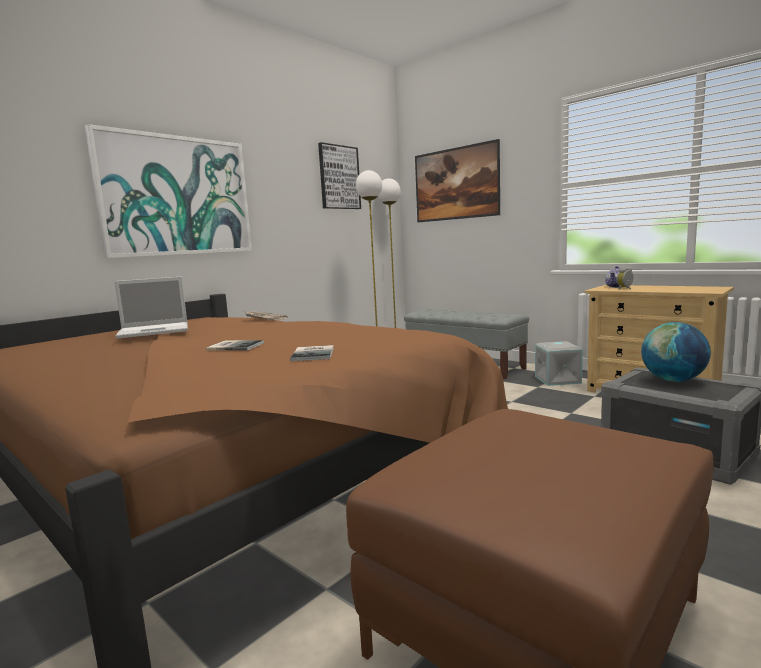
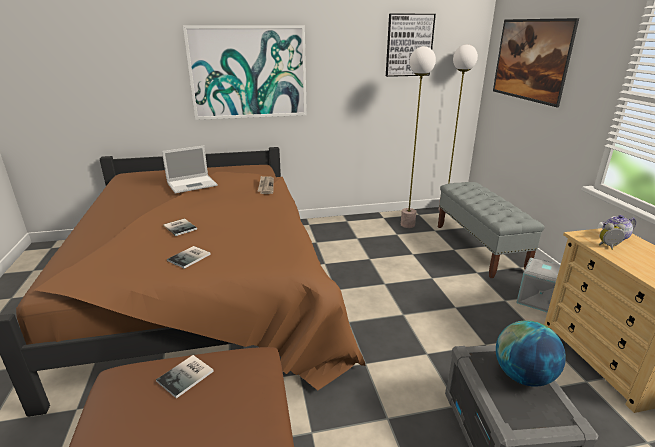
camera: 35 degrees right, 15 degrees up
laptop [114,277,188,339] -> laptop turned 45 degrees counterclockwise [162,145,218,193]
none -> book [156,355,214,399]

